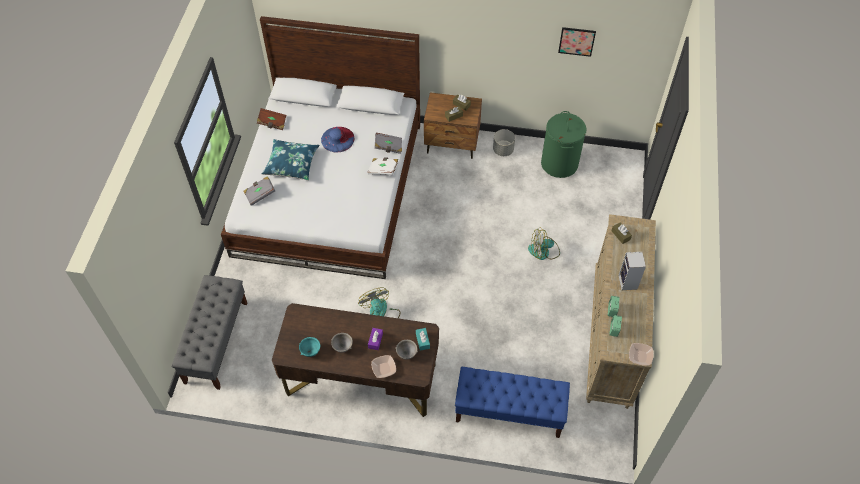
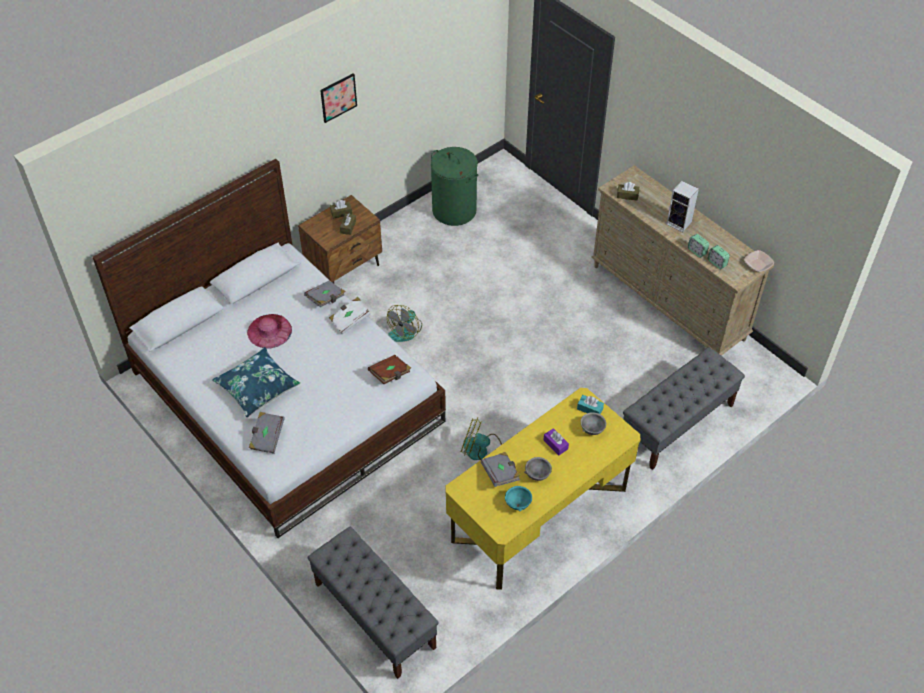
camera: 50 degrees left, 5 degrees down
brown book [257,108,286,130] -> brown book moved to [368,355,411,384]
brown desk [272,303,439,417] -> yellow desk [445,388,641,590]
blue hat [321,127,354,153] -> pink hat [247,314,292,349]
bowl [371,355,396,378] -> none
blue bench [455,367,570,438] -> grey bench [623,347,745,470]
grey planter [493,129,515,156] -> none
fan [528,228,560,260] -> fan moved to [387,305,422,342]
picture [558,27,596,57] -> picture moved to [320,73,357,123]
none -> grey book [481,452,520,487]

